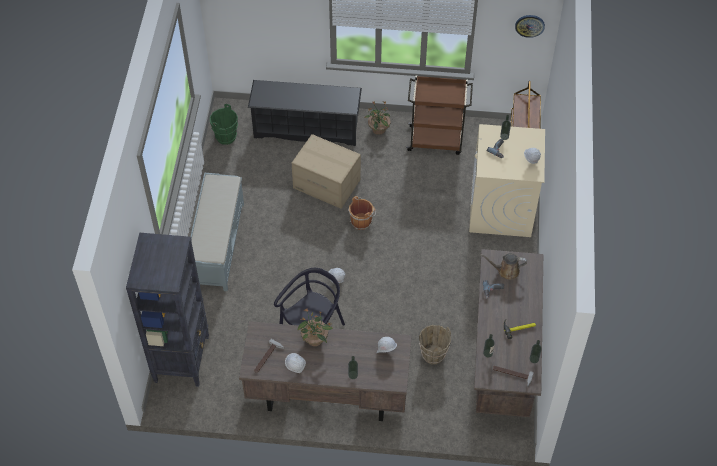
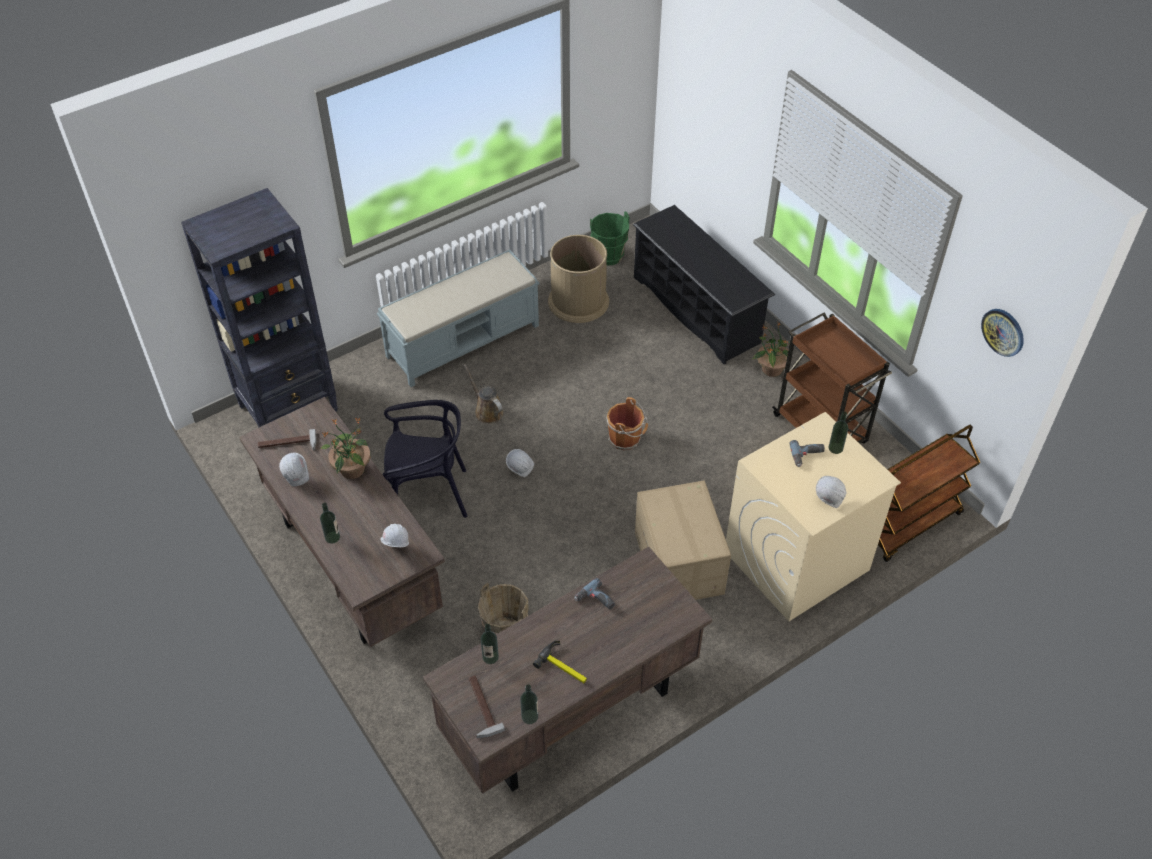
camera: 50 degrees right, 5 degrees down
cardboard box [292,134,361,209] -> cardboard box moved to [635,481,731,600]
brown watering can [480,253,527,280] -> brown watering can moved to [464,364,503,424]
none -> brown trash can [548,235,609,323]

